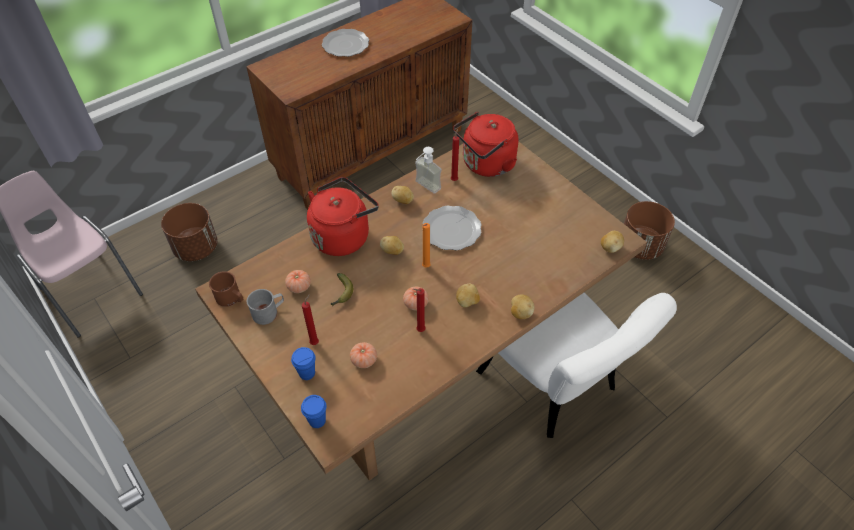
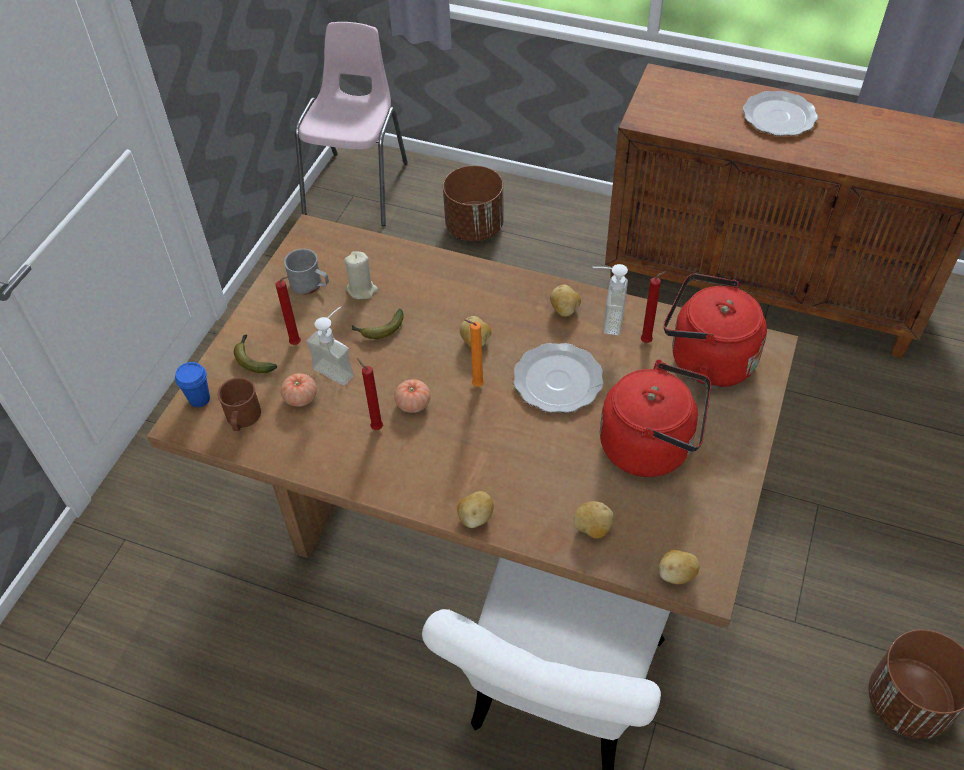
camera: 60 degrees right, 0 degrees up
brown mug [209,271,243,307] -> brown mug moved to [217,377,261,431]
tomato [285,270,311,293] -> beige candle [344,251,378,299]
blue cup [291,347,316,380] -> banana [234,334,277,373]
red kettle [307,177,379,256] -> red kettle moved to [600,359,711,477]
potato [456,284,480,307] -> potato moved to [574,501,614,539]
none -> soap dispenser [306,306,354,386]

